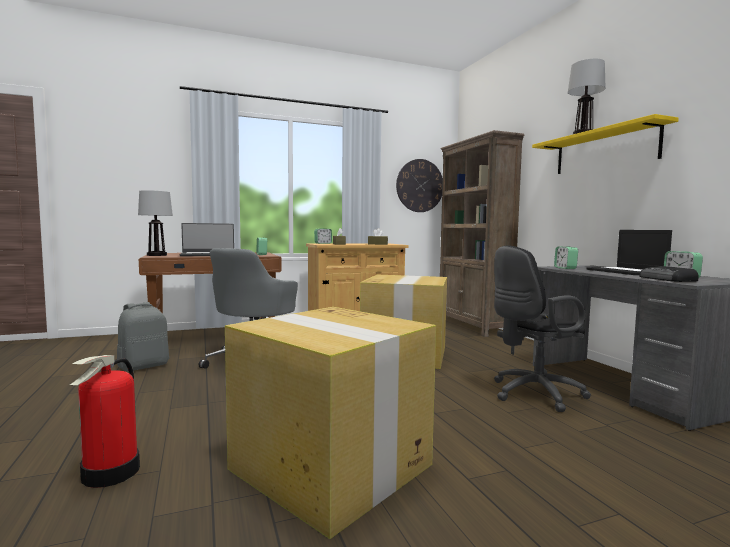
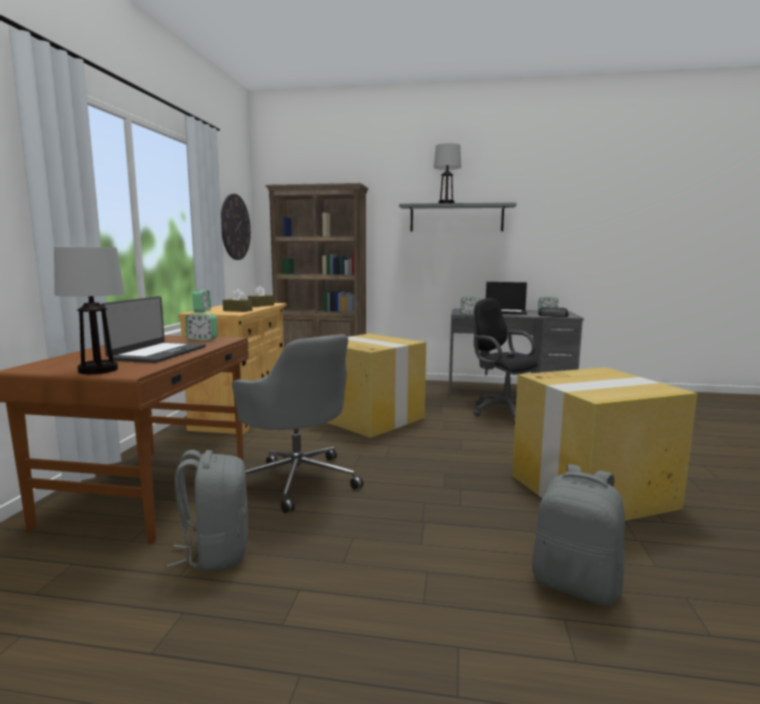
camera: 60 degrees left, 5 degrees up
fire extinguisher [70,355,140,488] -> grey backpack [532,464,625,606]
black office chair [494,245,591,412] -> black office chair turned 135 degrees clockwise [473,298,538,424]
yellow shelf [532,114,679,174] -> grey shelf [399,202,517,232]

